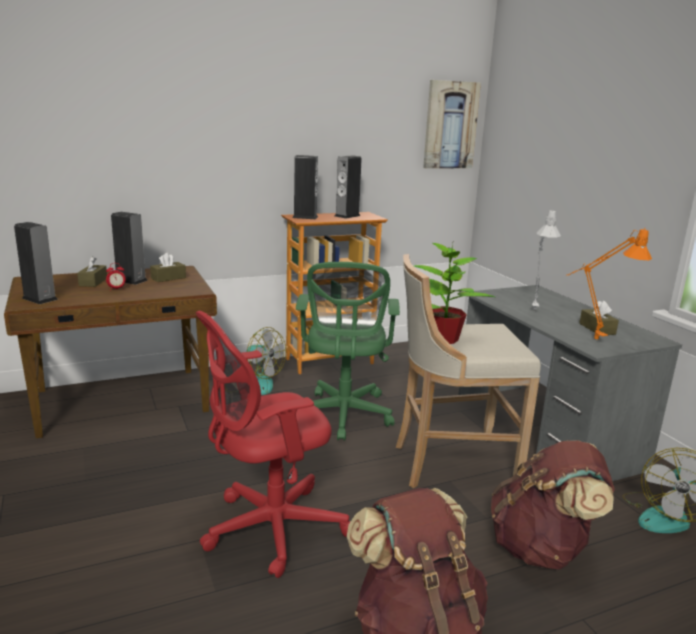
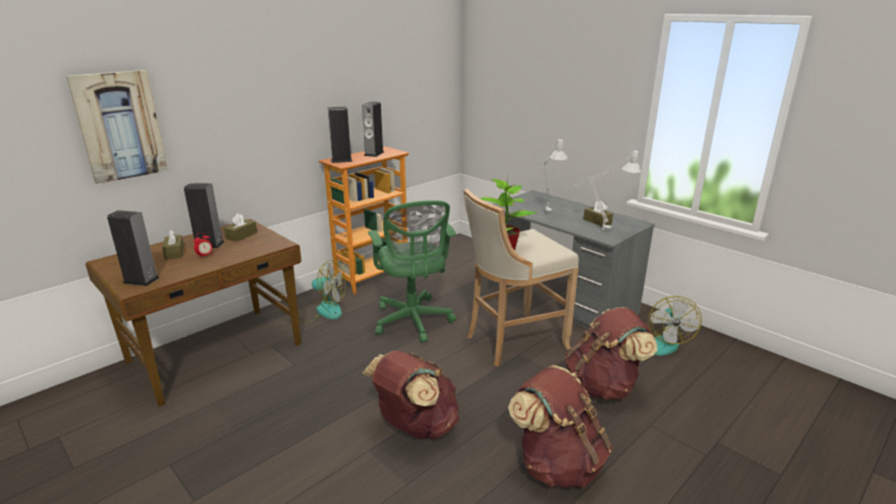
camera: 20 degrees left, 5 degrees up
red office chair [195,311,351,578] -> brown backpack [362,351,459,439]
picture [423,80,481,169] -> picture moved to [66,70,168,184]
orange table lamp [566,228,652,339] -> grey table lamp [575,151,641,231]

